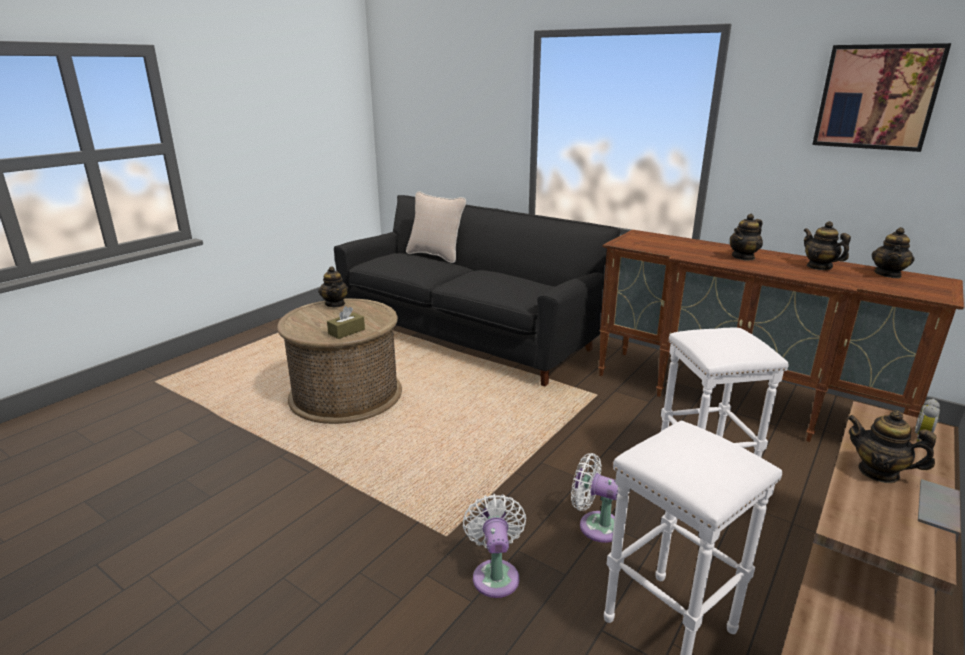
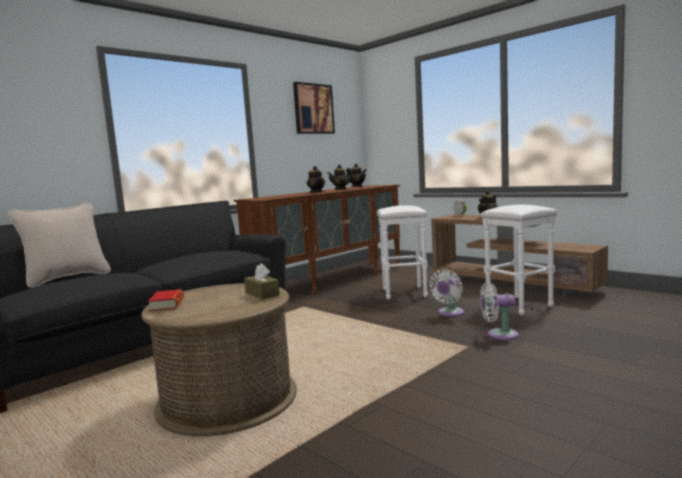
camera: 80 degrees left, 15 degrees down
teapot [318,266,349,307] -> book [148,289,184,311]

